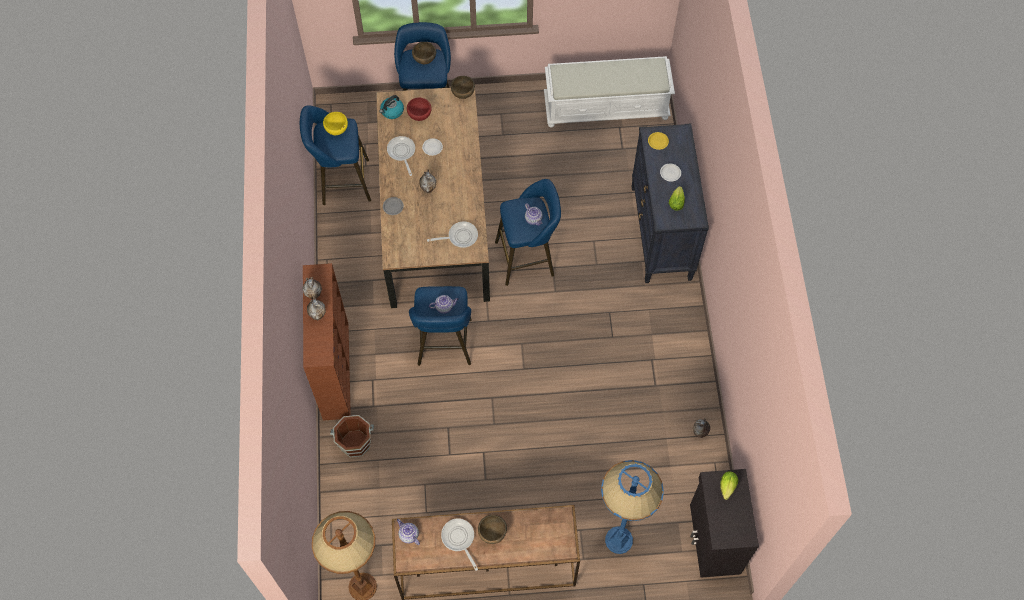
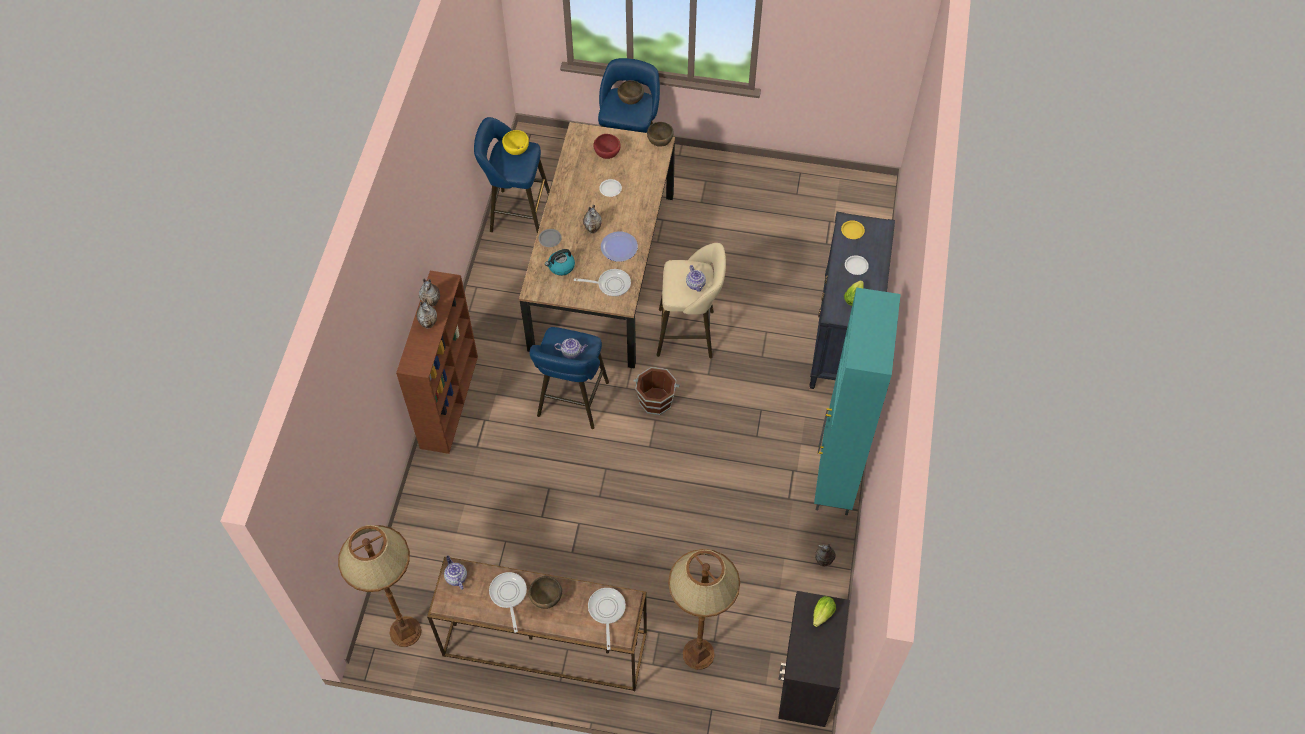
camera: 15 degrees right, 5 degrees down
brown bucket [330,415,374,457] -> brown bucket moved to [634,367,680,415]
kettle [379,95,404,119] -> kettle moved to [545,249,575,276]
frying pan [387,136,415,176] -> frying pan moved to [588,588,626,650]
blue stool [495,179,561,286] -> beige stool [657,243,726,359]
white bench [544,56,675,128] -> none
blue floor lamp [601,460,664,554] -> brown floor lamp [668,549,740,670]
none -> plate [601,231,638,262]
none -> turquoise cabinet [814,287,901,515]

